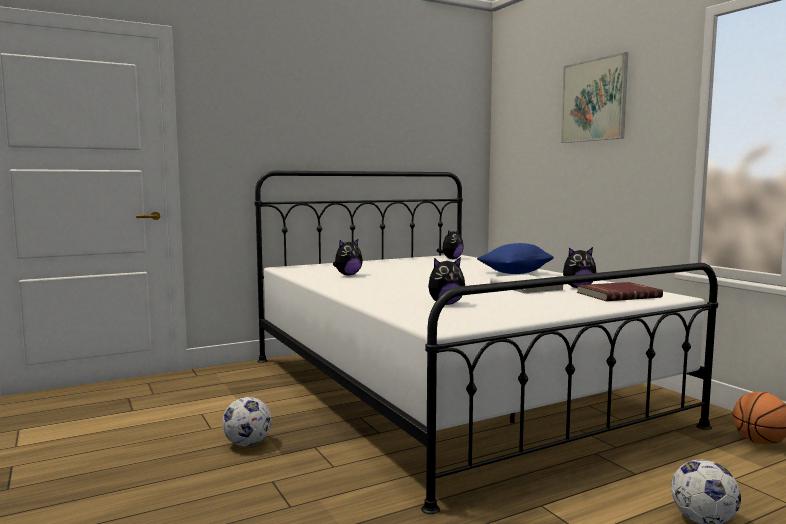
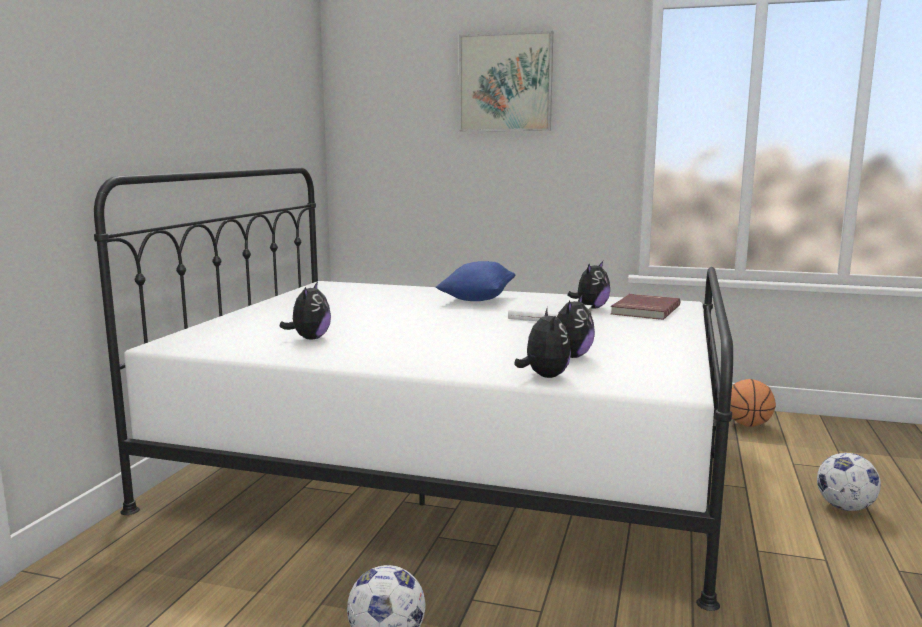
camera: 45 degrees left, 5 degrees up
plush toy [437,229,464,259] -> plush toy moved to [515,307,571,378]

